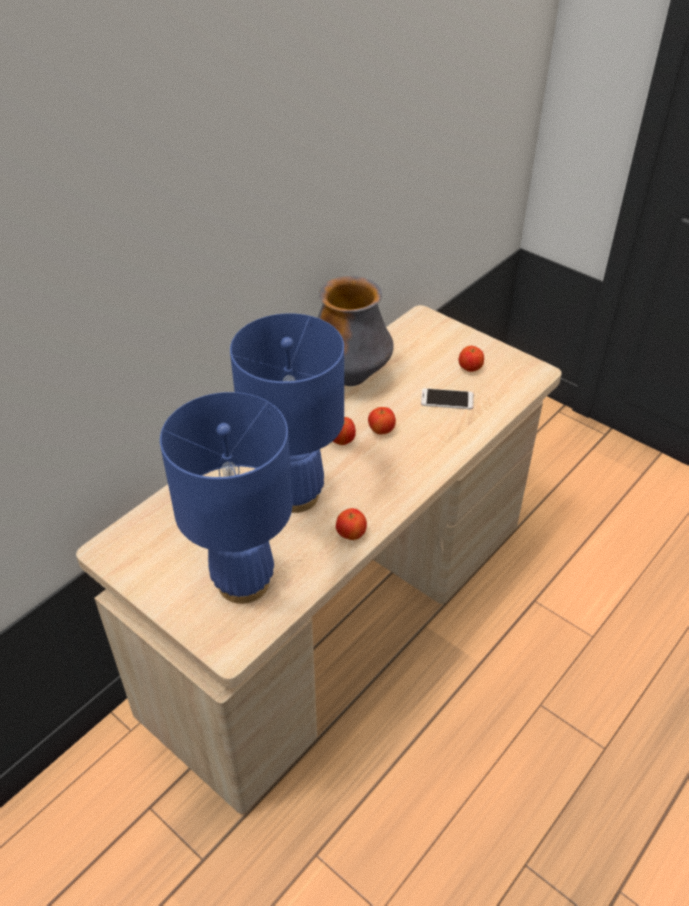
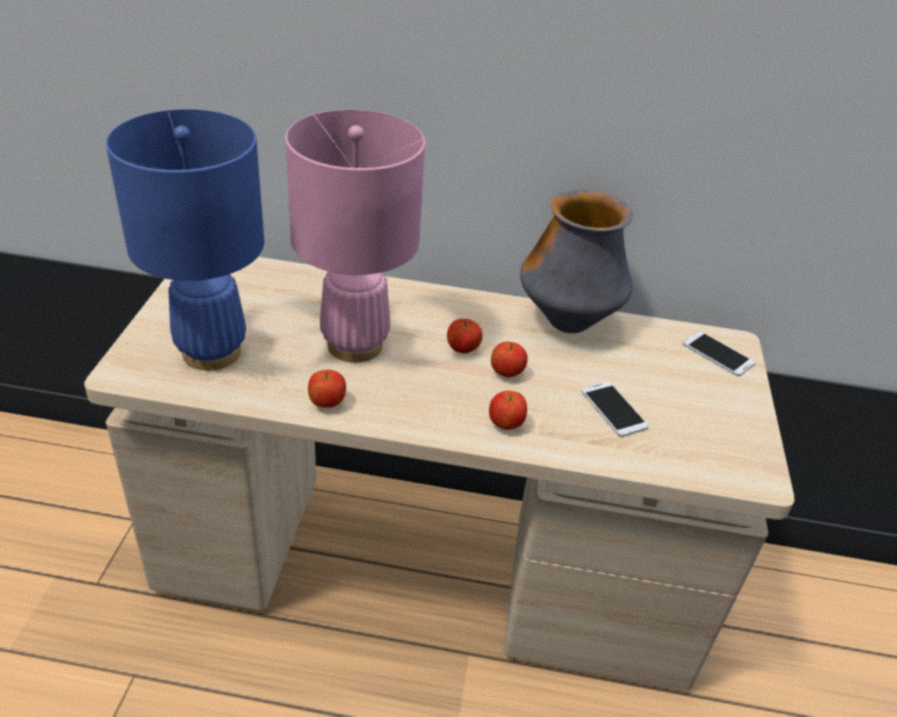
camera: 55 degrees right, 5 degrees down
blue table lamp [230,313,344,513] -> pink table lamp [285,110,425,363]
apple [459,346,484,372] -> apple moved to [489,391,527,430]
none -> phone [683,331,755,376]

